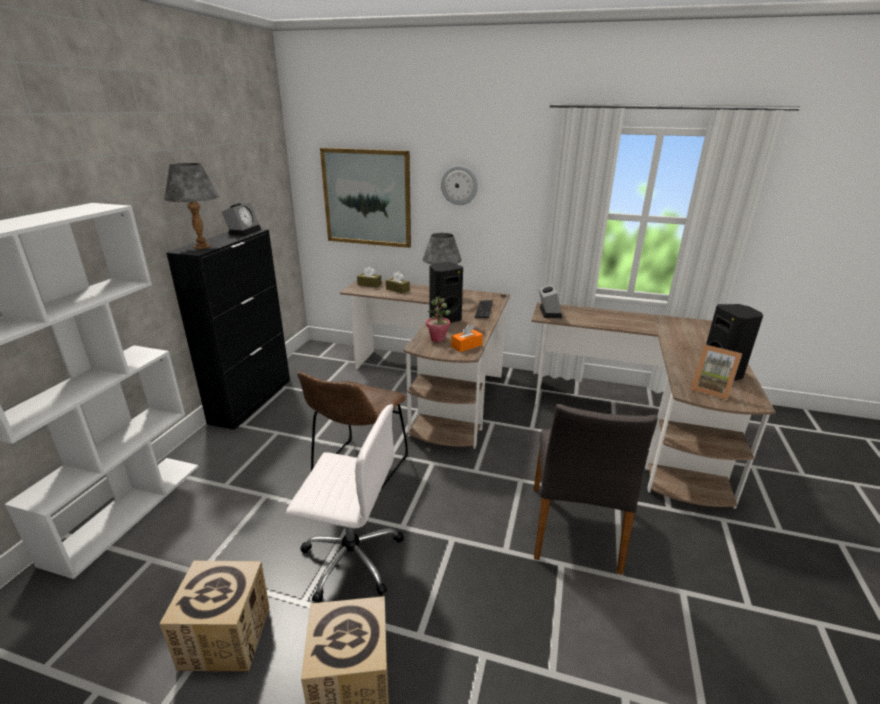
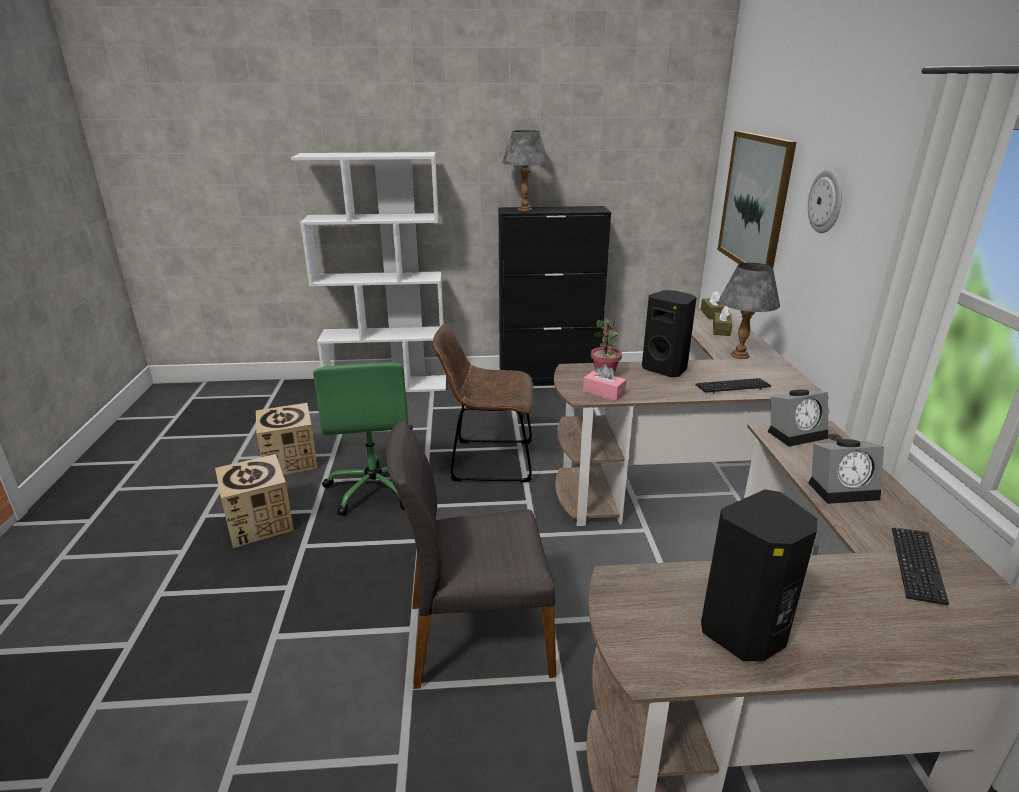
camera: 70 degrees right, 0 degrees up
alarm clock [221,202,261,236] -> alarm clock moved to [808,439,884,504]
white office chair [286,404,404,603] -> green office chair [313,362,413,516]
orange tissue box [451,324,483,352] -> pink tissue box [583,364,626,401]
picture frame [691,345,742,400] -> none
none -> keyboard [892,528,949,605]

